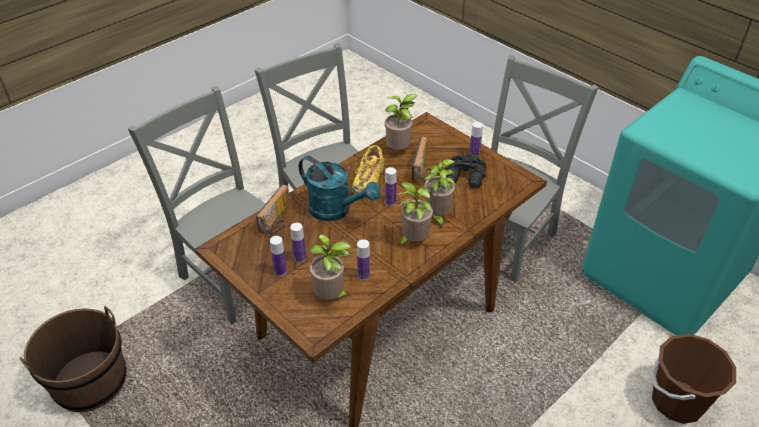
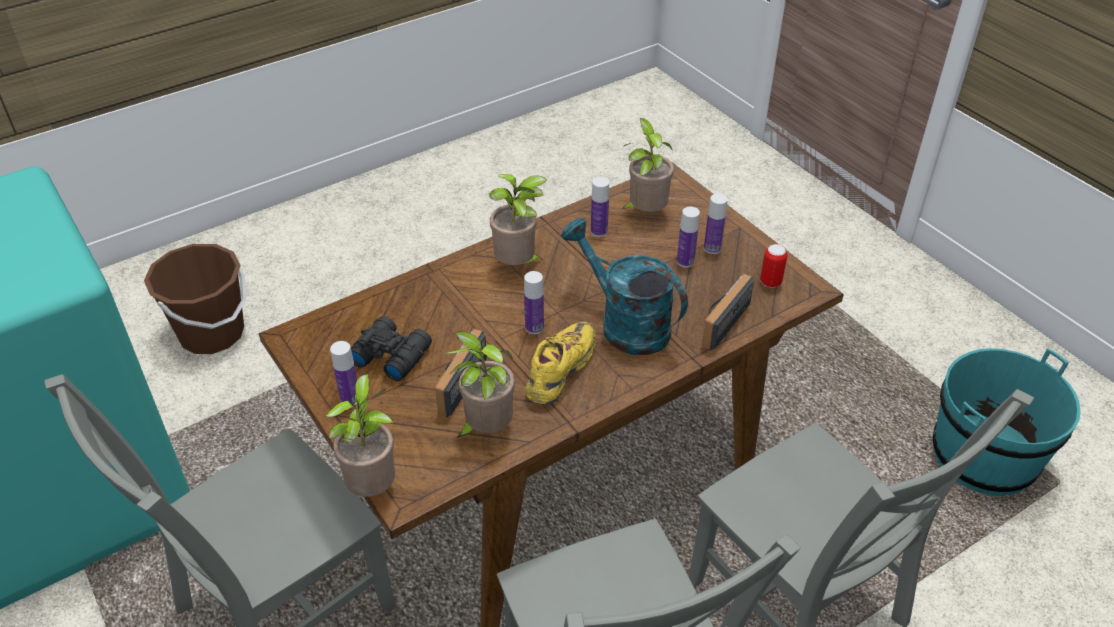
camera: 170 degrees left, 0 degrees up
brown bucket [20,306,126,413] -> turquoise bucket [933,348,1081,496]
potted plant [424,159,456,228] -> potted plant moved to [325,374,395,497]
none -> can [760,244,787,288]

